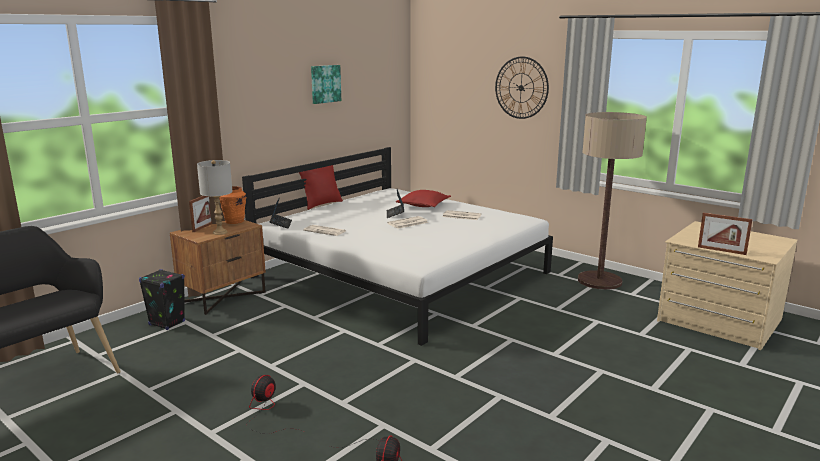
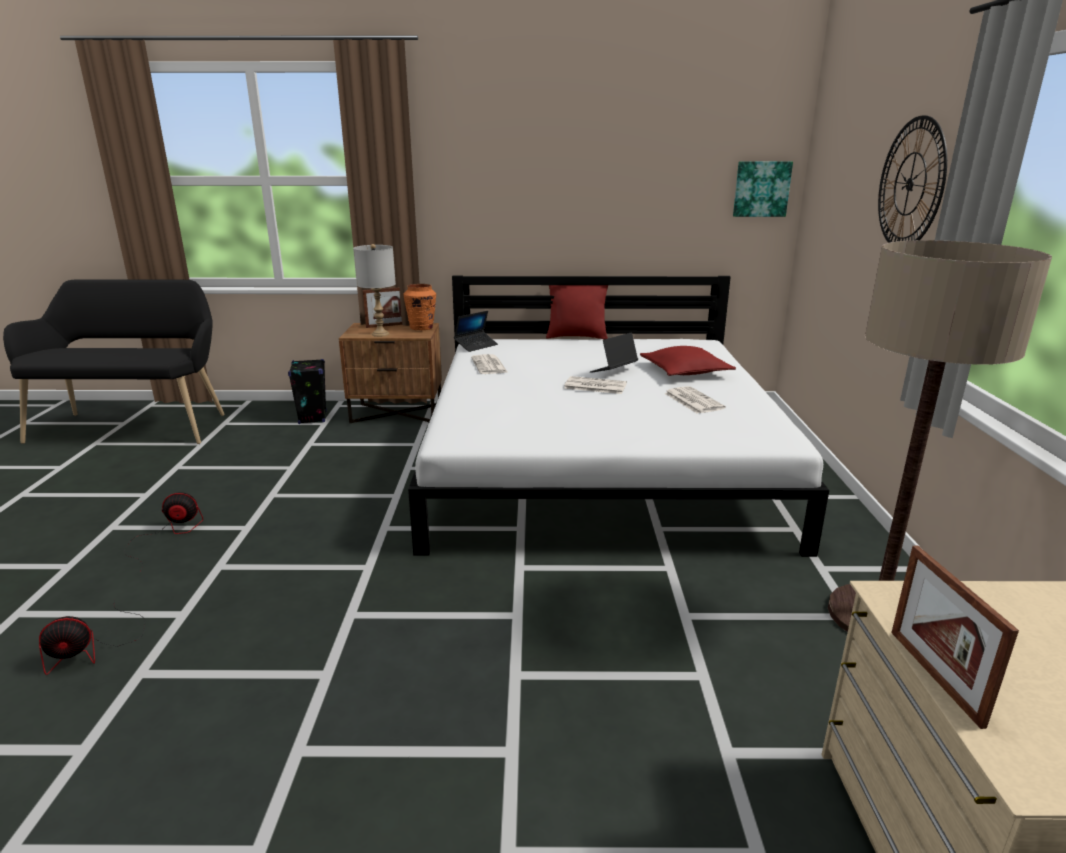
camera: 50 degrees right, 5 degrees up
picture [311,65,341,104] -> picture moved to [733,161,793,217]

